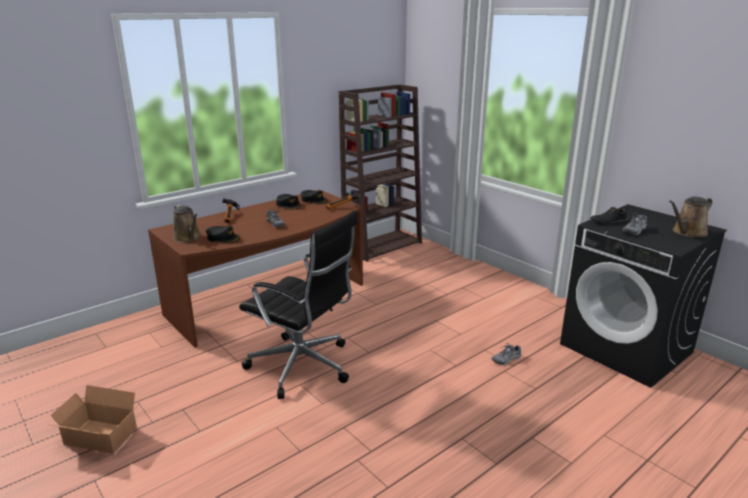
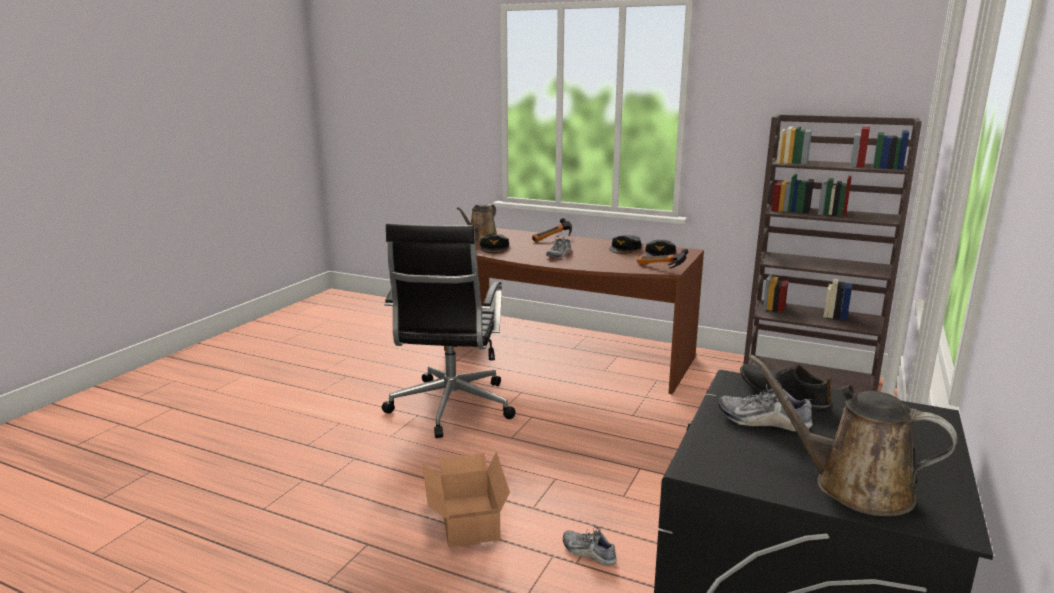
camera: 65 degrees right, 5 degrees down
cardboard box [46,385,137,454] -> cardboard box moved to [422,451,510,547]

